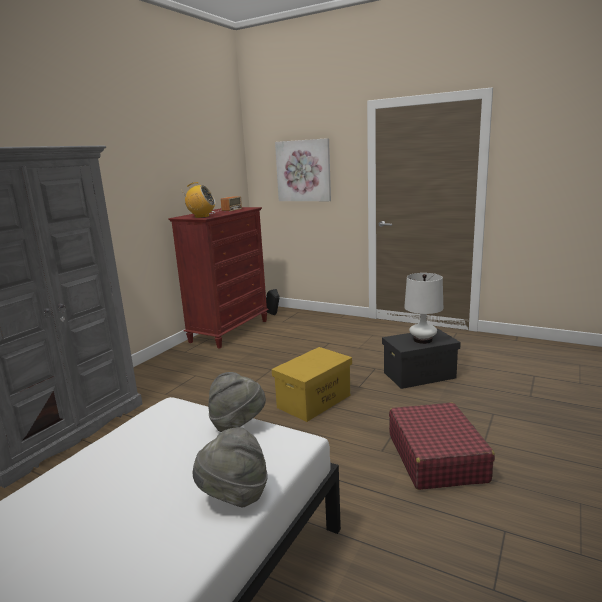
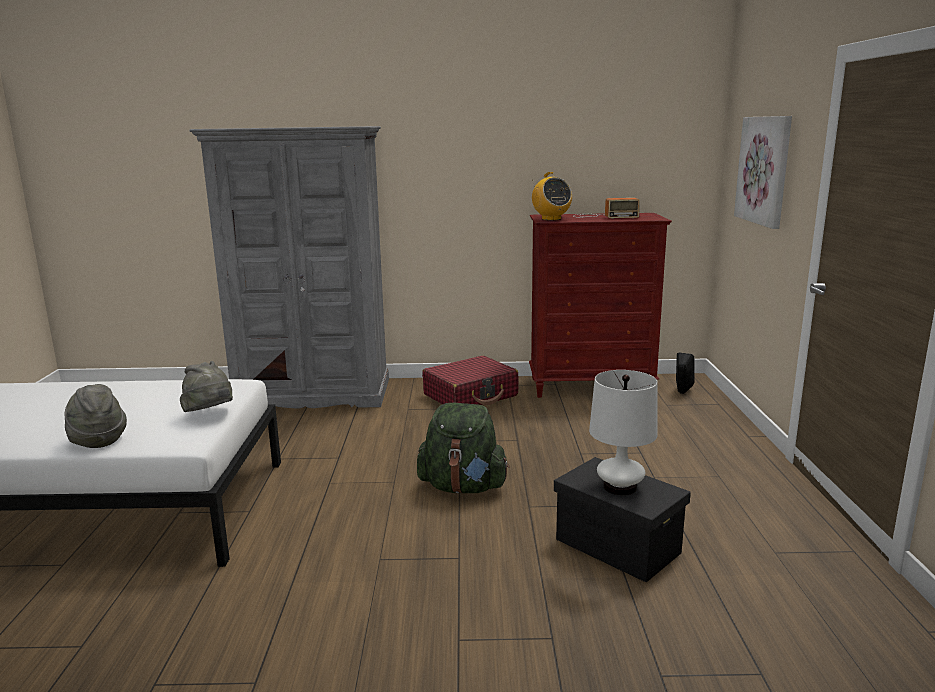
camera: 60 degrees right, 0 degrees up
yellow storage box [272,347,352,422] -> green backpack [417,403,509,493]
red suitcase [389,402,495,490] -> red suitcase moved to [422,356,518,405]

